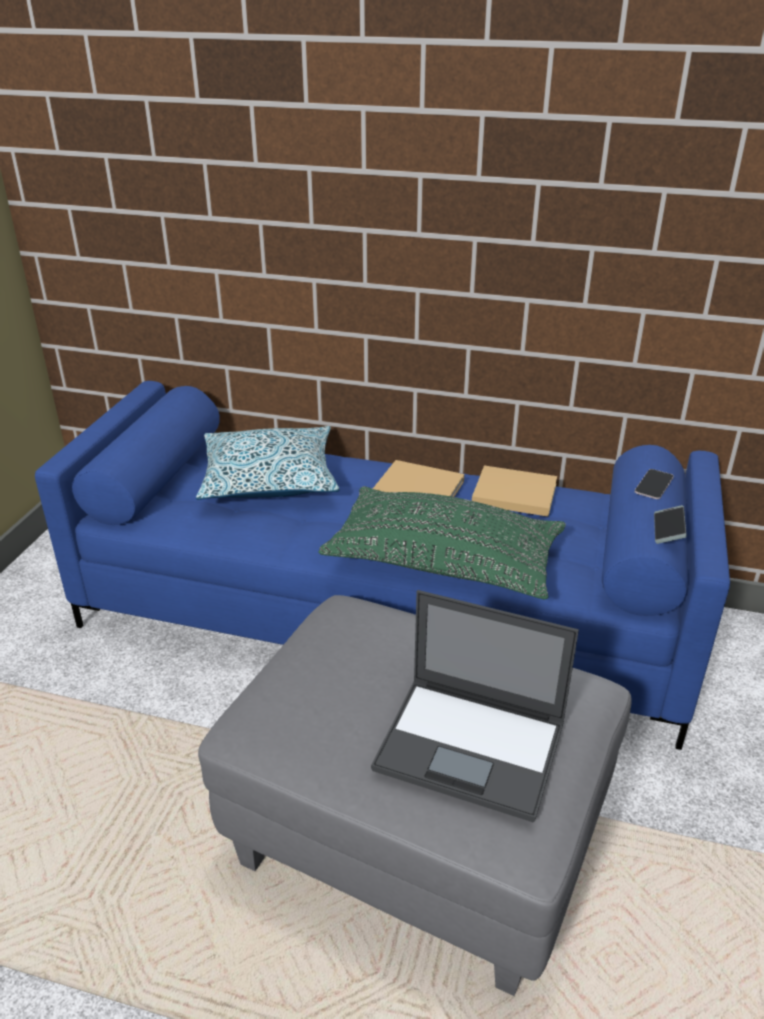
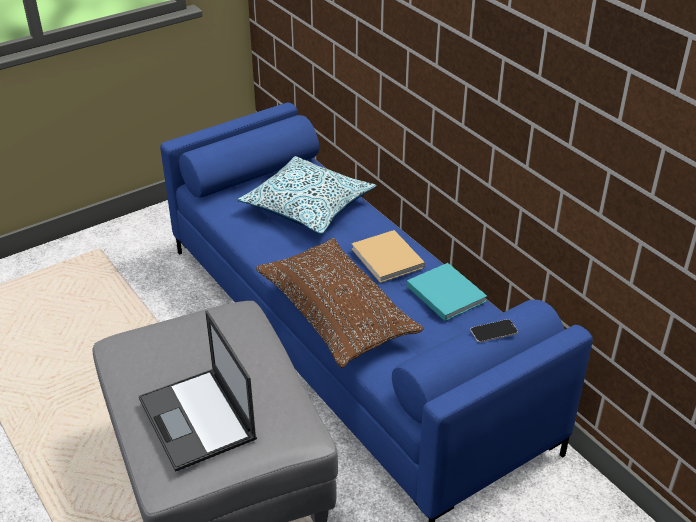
camera: 40 degrees right, 5 degrees up
green pillow [318,486,566,599] -> brown pillow [256,238,424,368]
beige book [472,466,557,516] -> turquoise book [407,263,487,321]
phone [654,505,687,544] -> none

